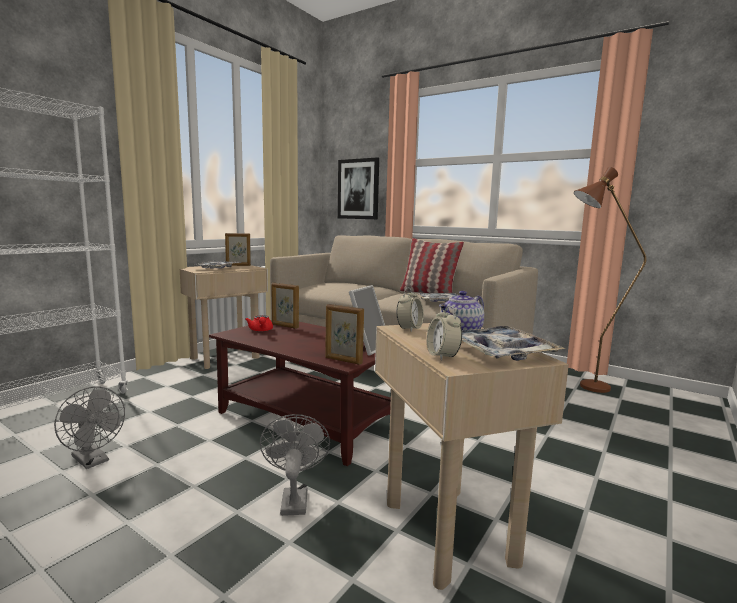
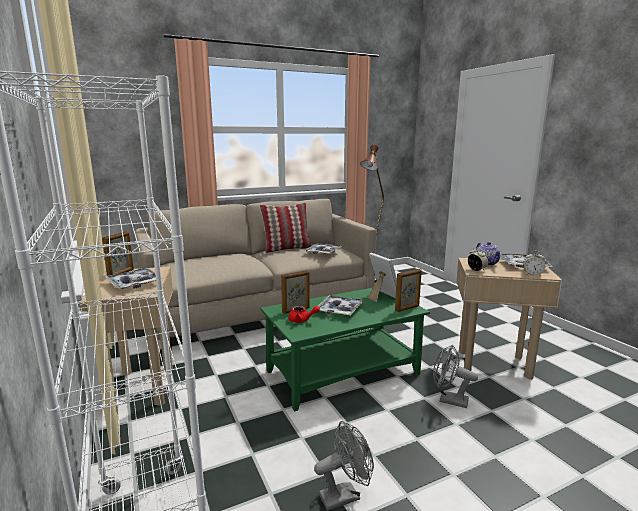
camera: 60 degrees left, 5 degrees up
brown coffee table [209,320,391,466] -> green coffee table [260,288,430,412]
picture [338,157,379,219] -> none
none -> tray [318,295,364,316]

